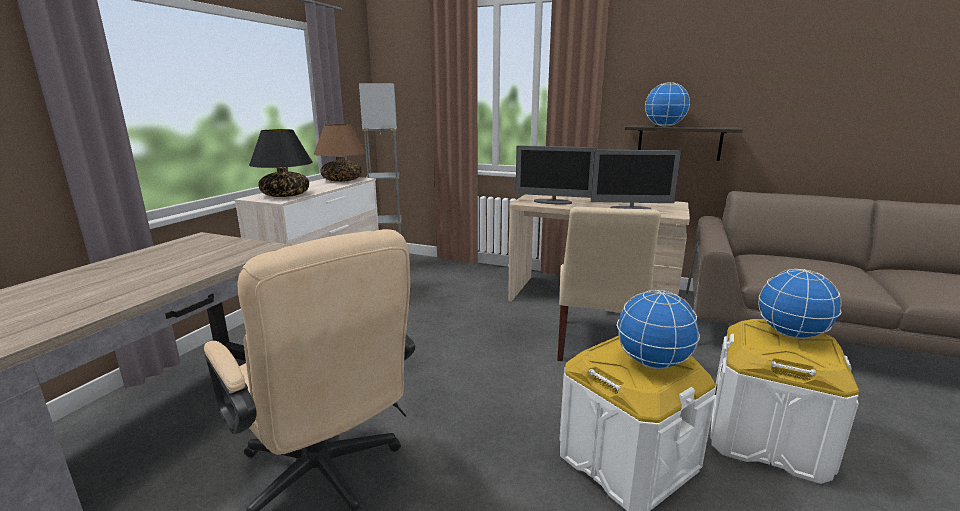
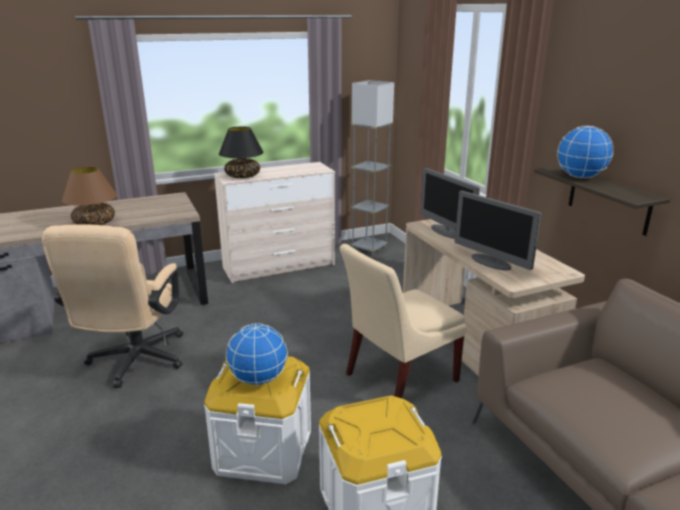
camera: 45 degrees right, 5 degrees up
brown table lamp [314,124,366,182] -> brown table lamp moved to [62,167,117,225]
globe [758,269,842,339] -> none

